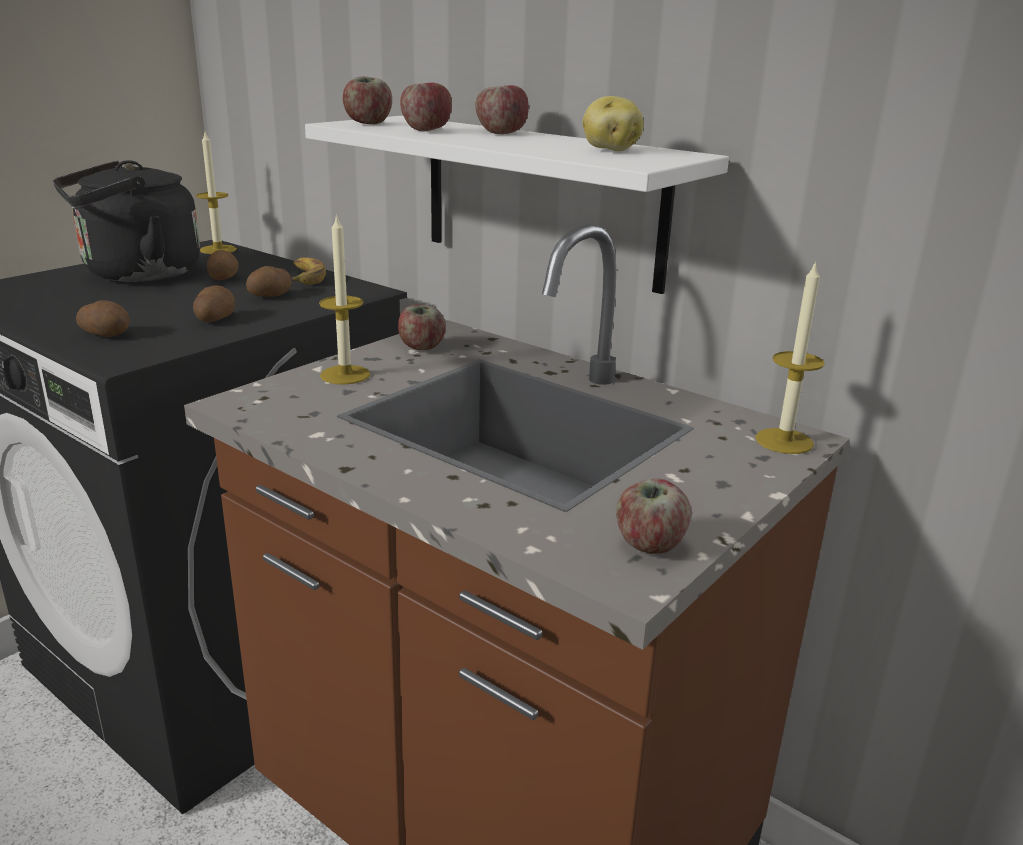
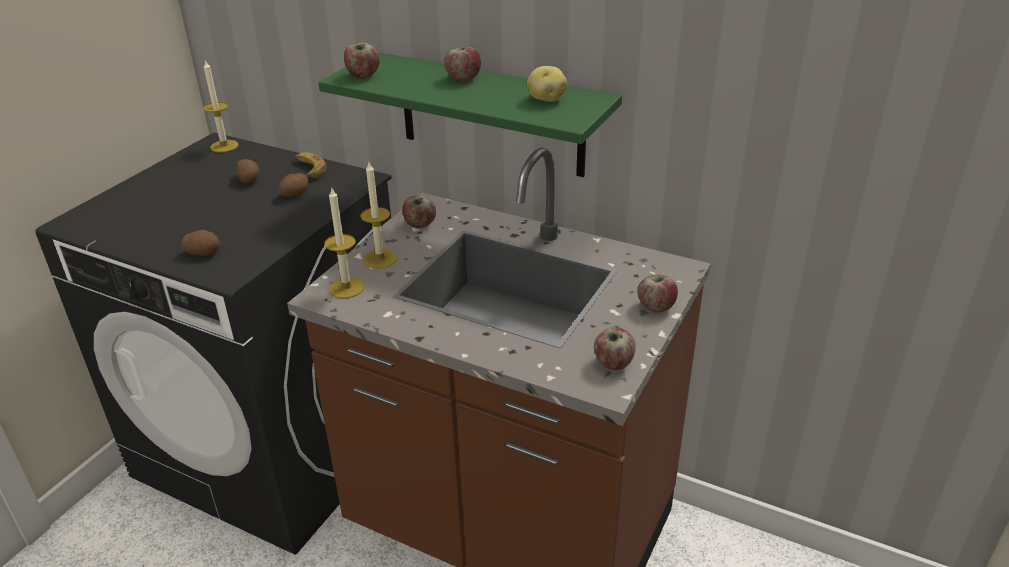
camera: 10 degrees left, 10 degrees up
black kettle [53,160,200,282] -> none
potato [193,286,235,322] -> none
white shelf [305,116,729,294] -> green shelf [318,52,622,177]
apple [400,83,452,131] -> apple moved to [637,274,678,312]
candle [755,260,825,454] -> candle moved to [324,188,364,298]

